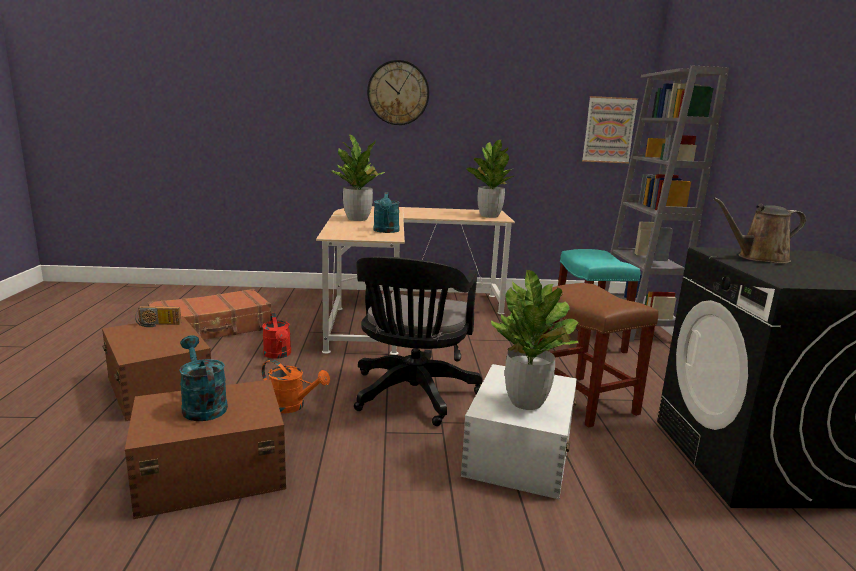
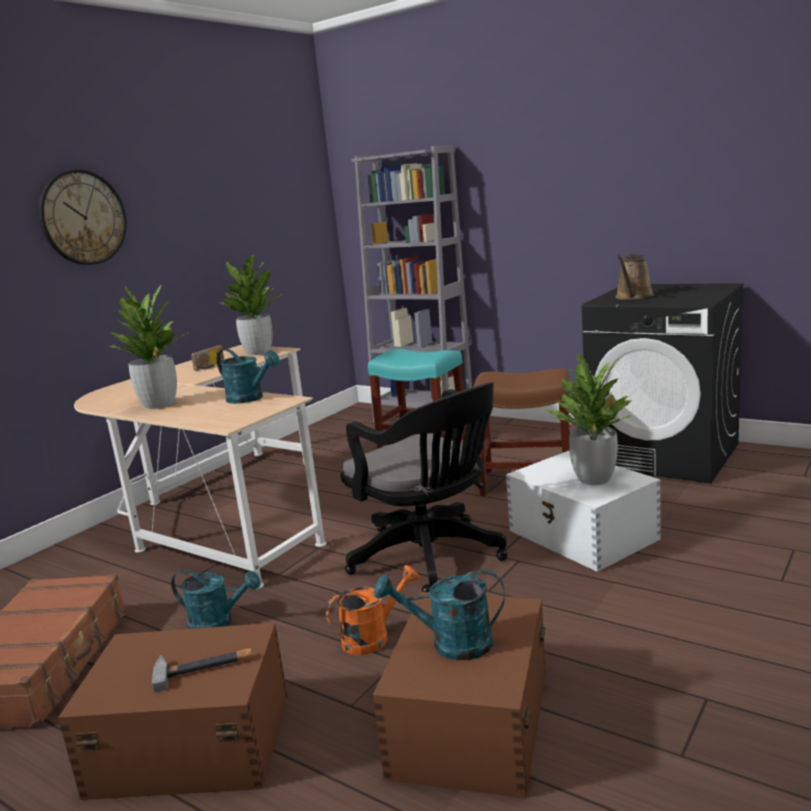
camera: 50 degrees left, 0 degrees up
radio [135,306,181,327] -> radio moved to [191,345,224,370]
red watering can [262,313,291,359] -> turquoise watering can [171,569,261,629]
picture [582,96,638,163] -> none
none -> hammer [152,648,252,693]

